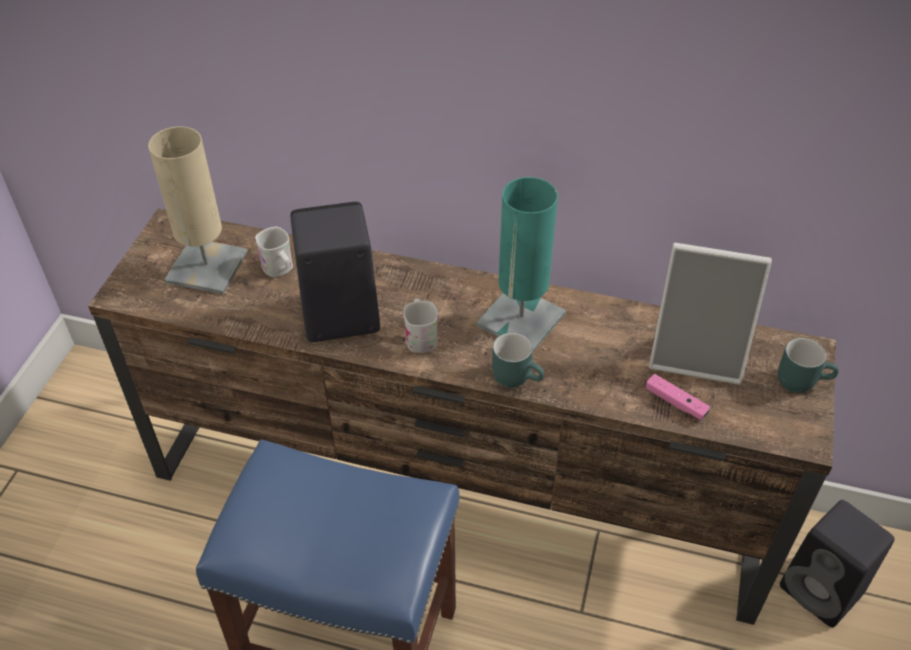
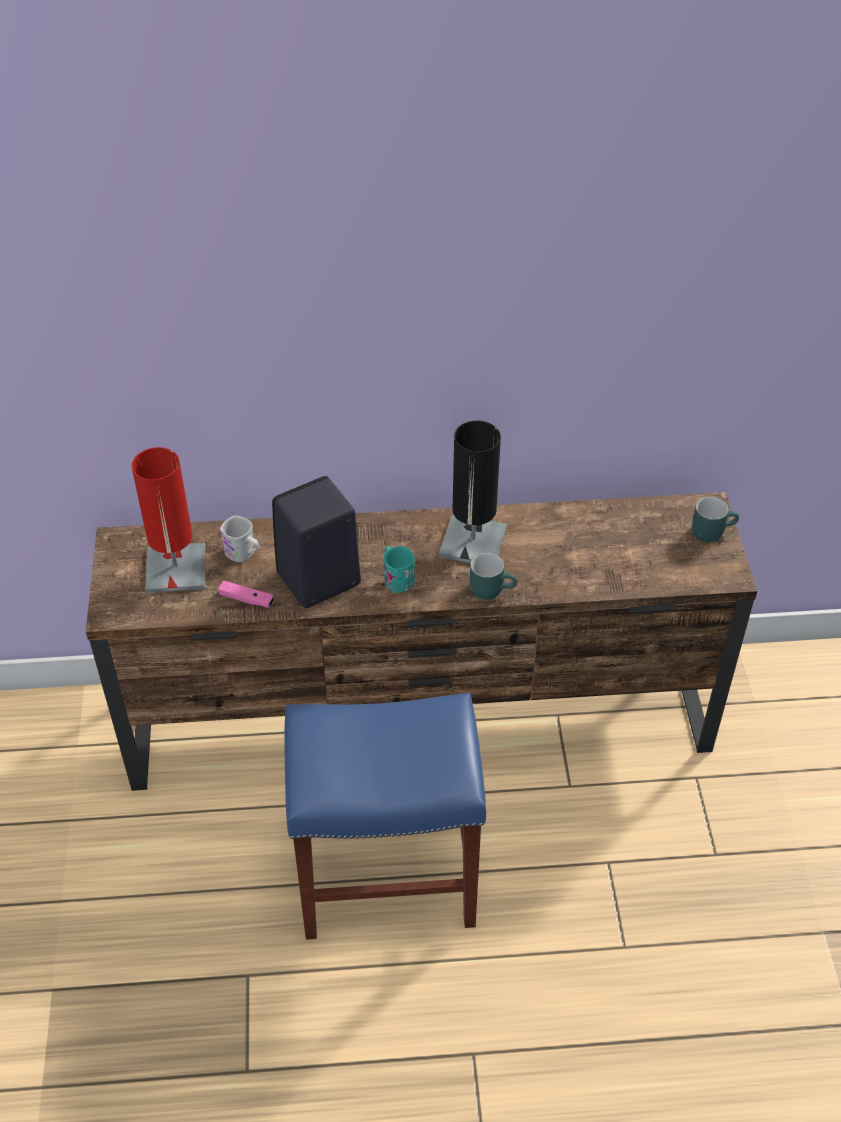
camera: 20 degrees left, 0 degrees up
beige table lamp [148,126,248,294] -> red table lamp [132,447,206,593]
white mug [403,298,438,353] -> turquoise mug [383,546,415,593]
turquoise table lamp [476,177,566,353] -> black table lamp [439,421,507,563]
pink game controller [646,374,710,420] -> pink game controller moved to [218,581,274,608]
picture frame [649,243,772,385] -> none
black speaker [780,500,895,628] -> none

